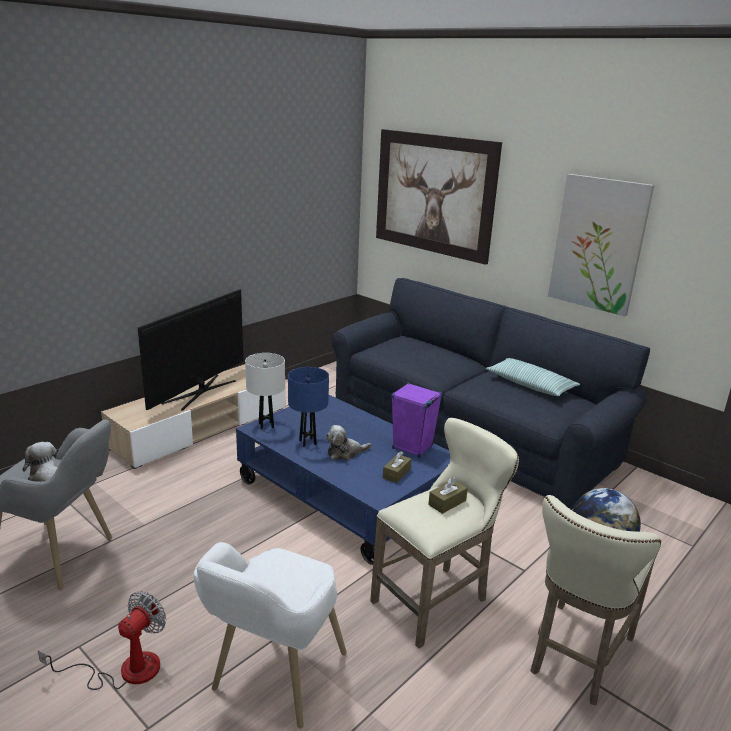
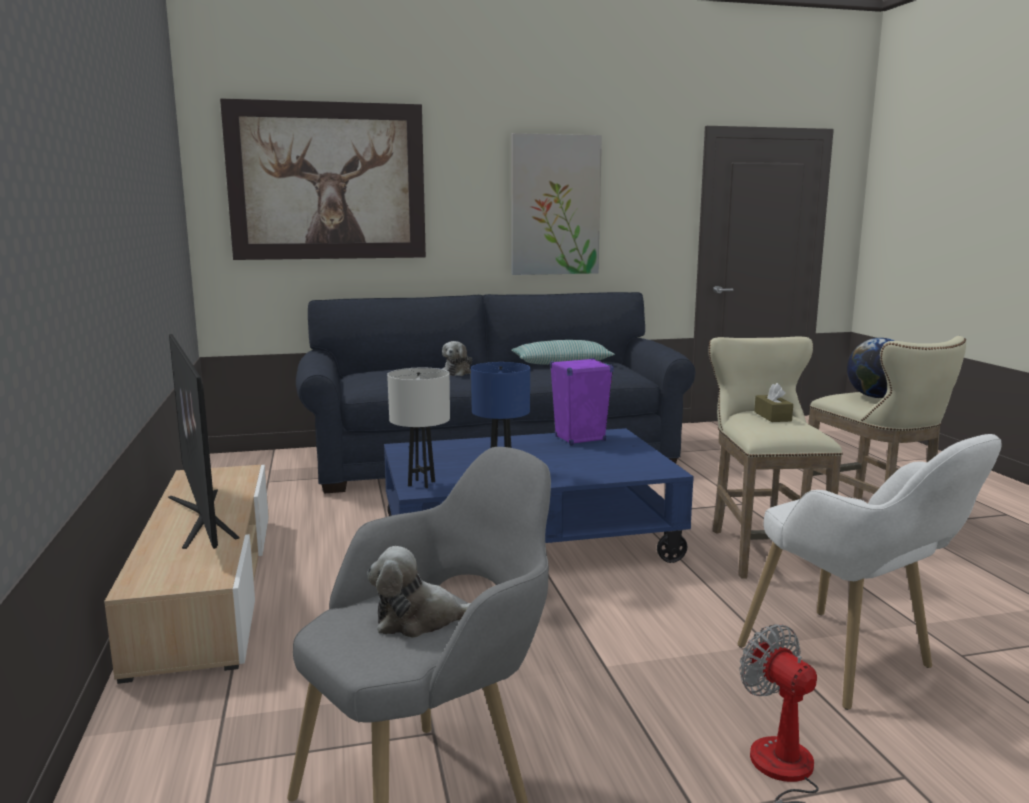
camera: 55 degrees left, 10 degrees down
plush toy [326,425,371,460] -> plush toy moved to [442,341,472,376]
brown tissue box [383,451,411,483] -> none

